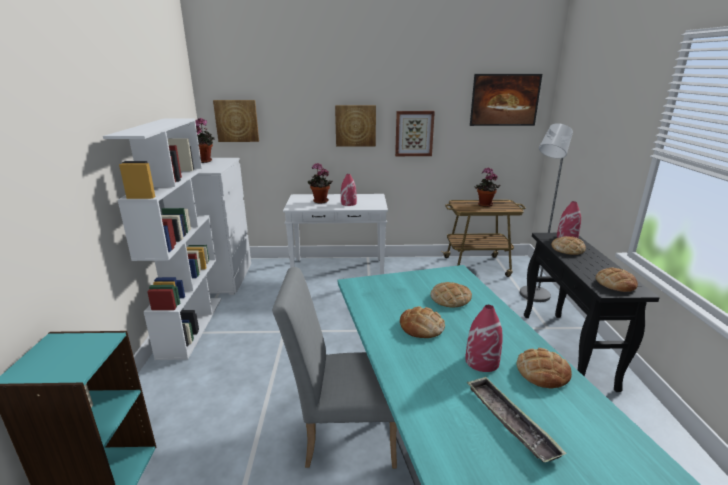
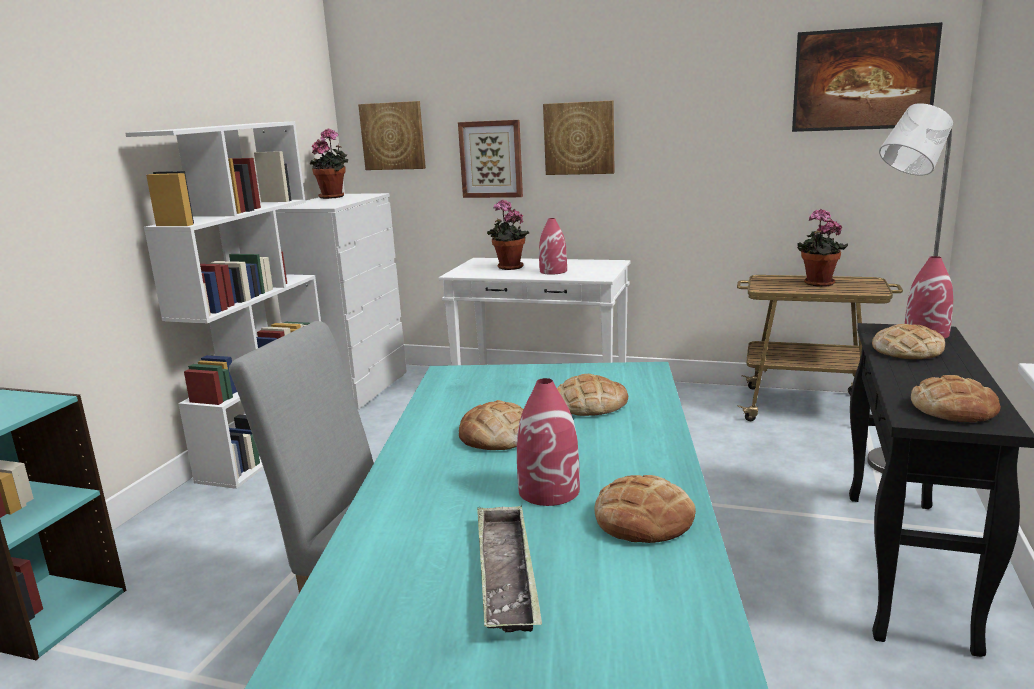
camera: 20 degrees right, 5 degrees down
picture [395,111,435,156] -> picture moved to [458,120,523,198]

